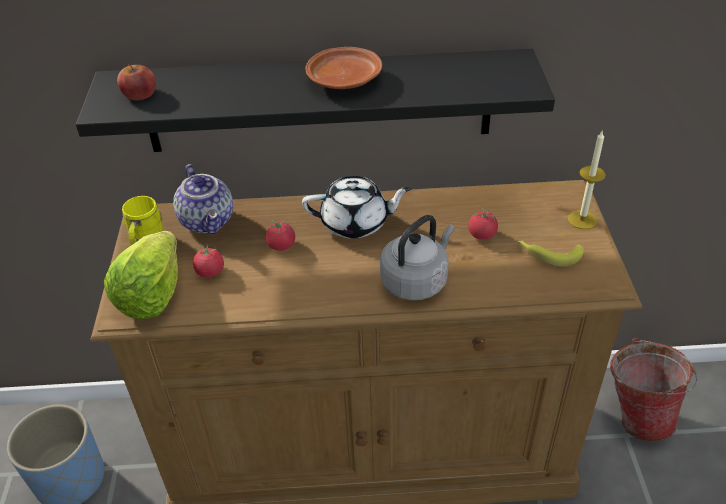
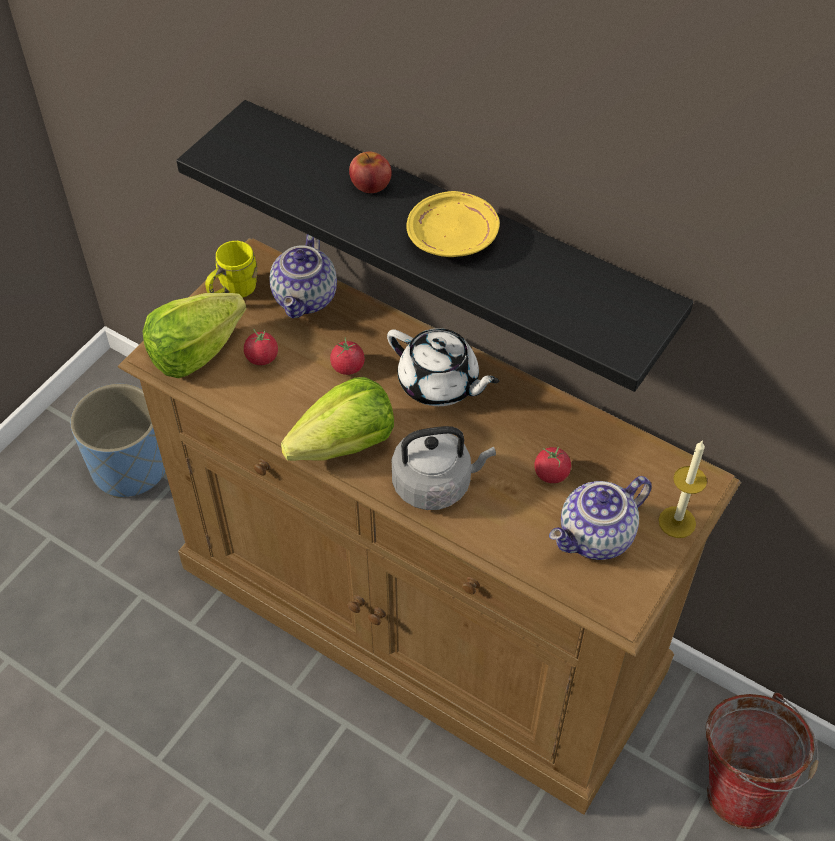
camera: 35 degrees right, 10 degrees up
apple [117,64,156,100] -> apple moved to [349,152,392,193]
brown plate [306,47,382,89] -> yellow plate [406,191,500,257]
banana [517,240,584,267] -> teapot [549,476,652,560]
none -> lettuce [281,377,394,461]

